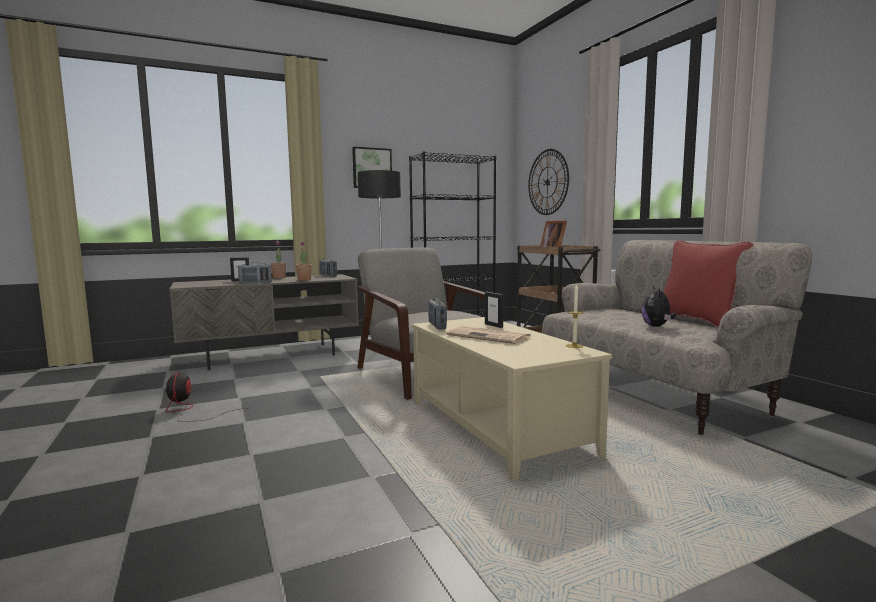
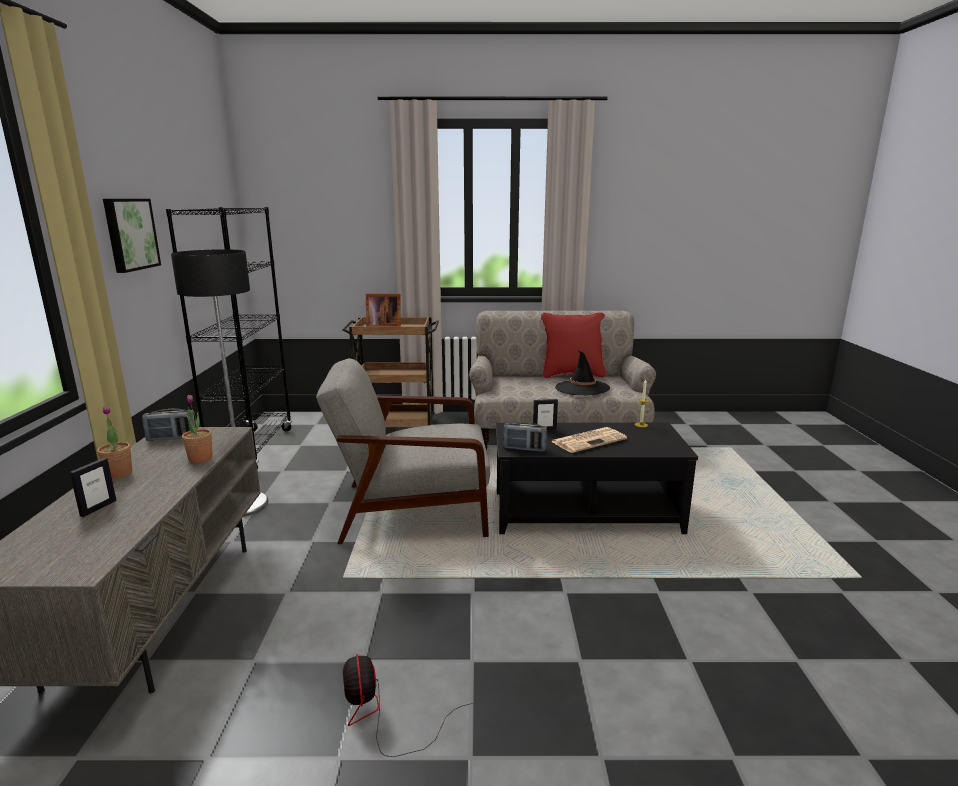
camera: 65 degrees left, 10 degrees up
fan [166,373,249,422] -> fan turned 60 degrees clockwise [343,654,473,757]
radio [238,263,272,284] -> none
beige coffee table [412,317,612,481] -> black coffee table [496,423,698,534]
wall clock [528,149,569,215] -> none
plush toy [641,286,676,327] -> black hat [555,351,610,395]

